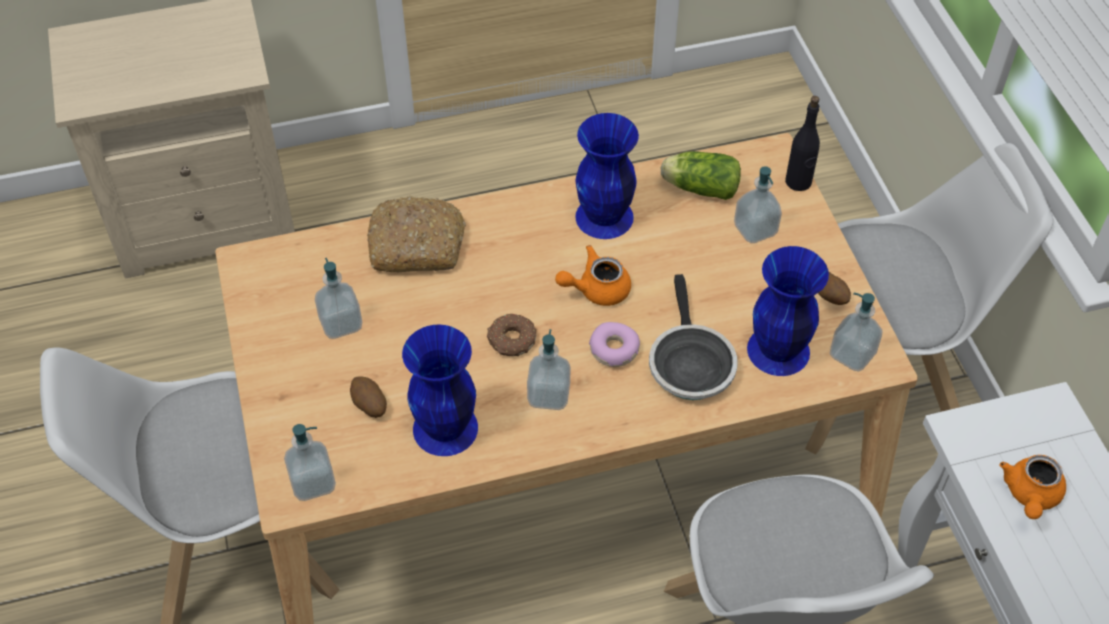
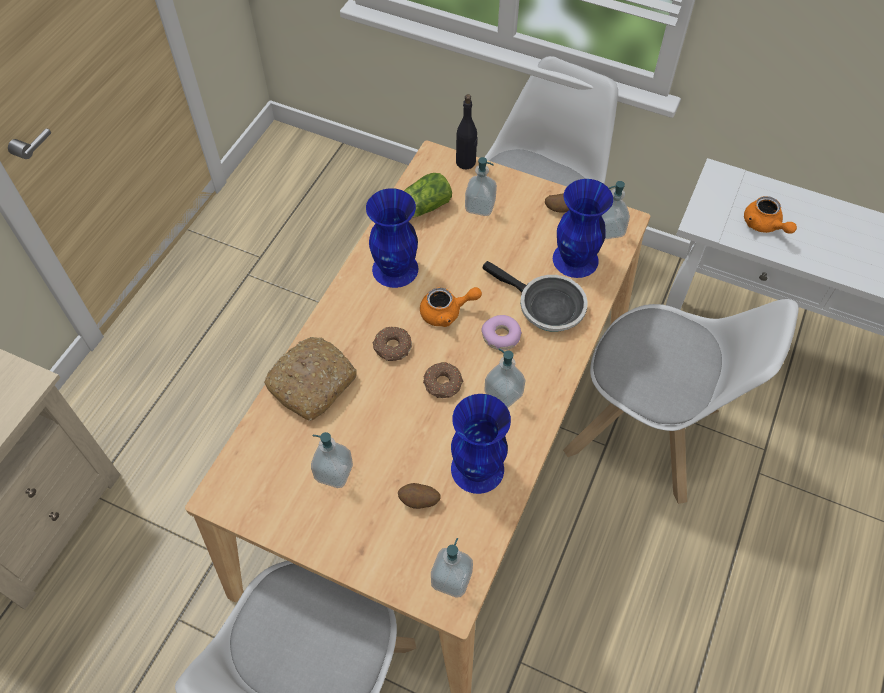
camera: 50 degrees left, 5 degrees up
orange teapot [555,245,631,306] -> orange teapot turned 120 degrees counterclockwise [420,287,482,327]
none -> donut [373,326,412,361]

